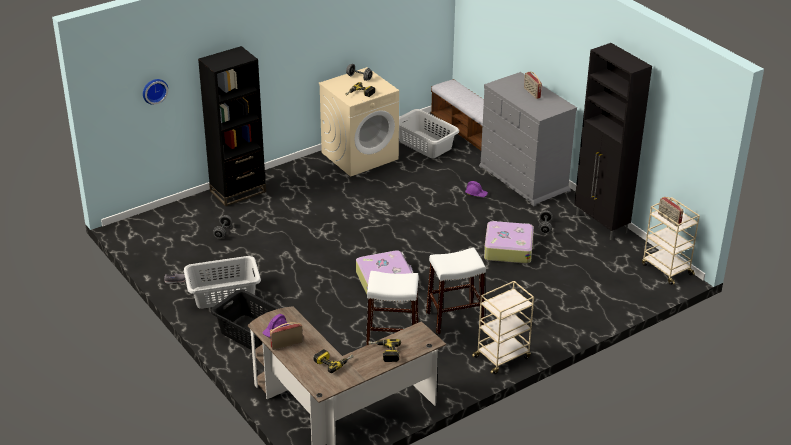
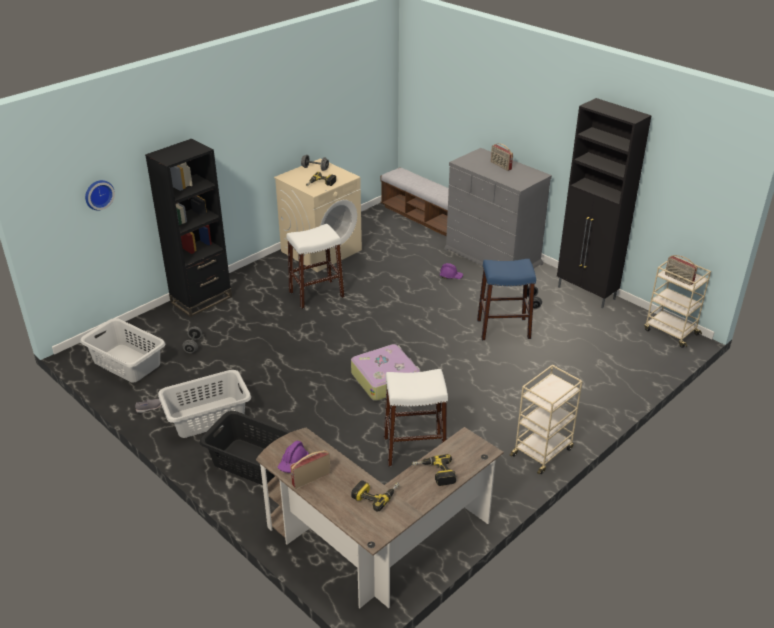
camera: 10 degrees left, 0 degrees up
grey laundry basket [399,109,459,158] -> grey laundry basket moved to [80,318,165,382]
white stool [426,247,486,335] -> white stool moved to [286,224,345,309]
suitcase [484,221,534,264] -> blue stool [477,259,536,340]

